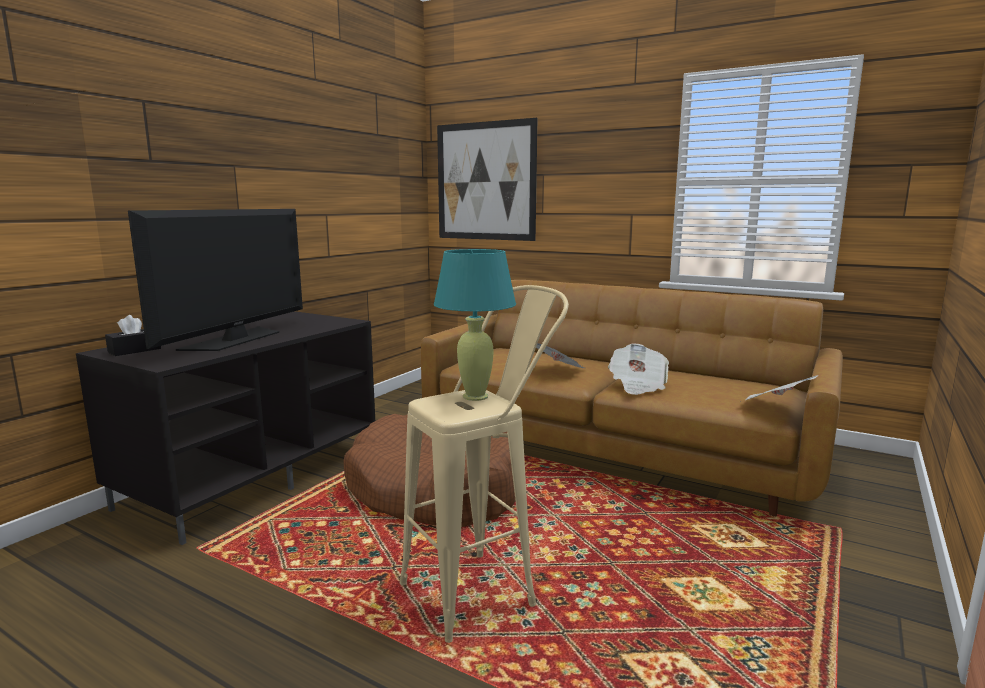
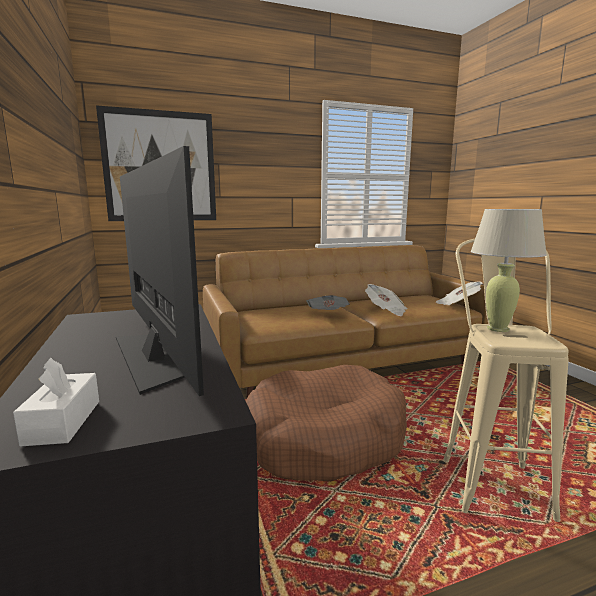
camera: 50 degrees left, 0 degrees up
black tissue box [105,315,161,356] -> white tissue box [13,358,99,447]
turquoise table lamp [434,249,516,401] -> beige table lamp [471,209,547,332]

